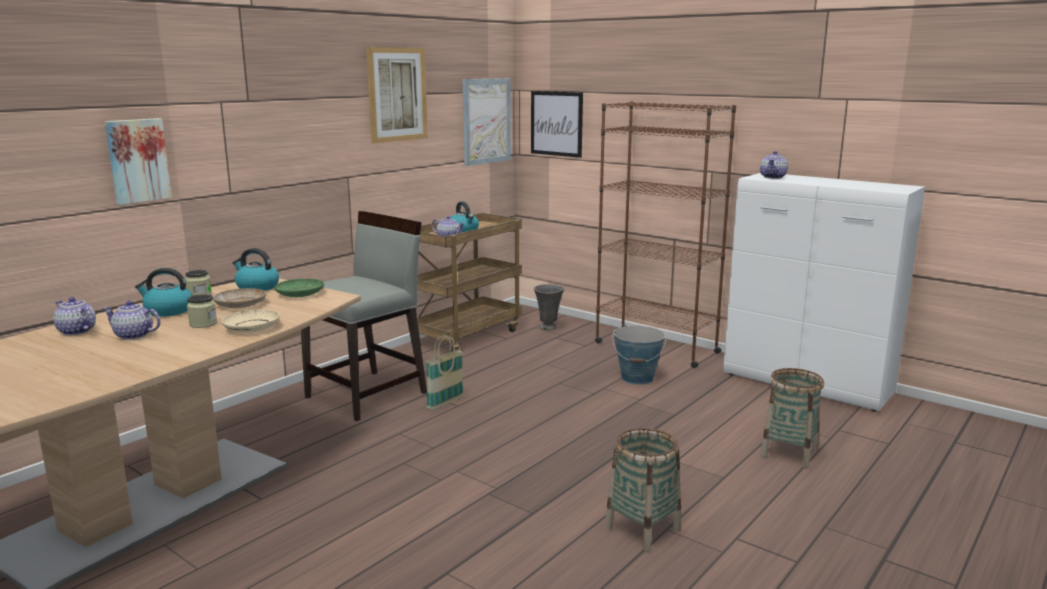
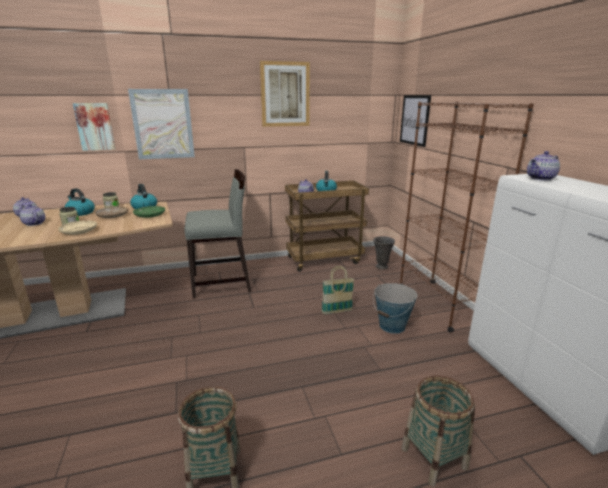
camera: 35 degrees right, 5 degrees up
basket [426,335,464,410] -> basket moved to [321,266,354,314]
picture [463,78,511,166] -> picture moved to [128,89,195,159]

